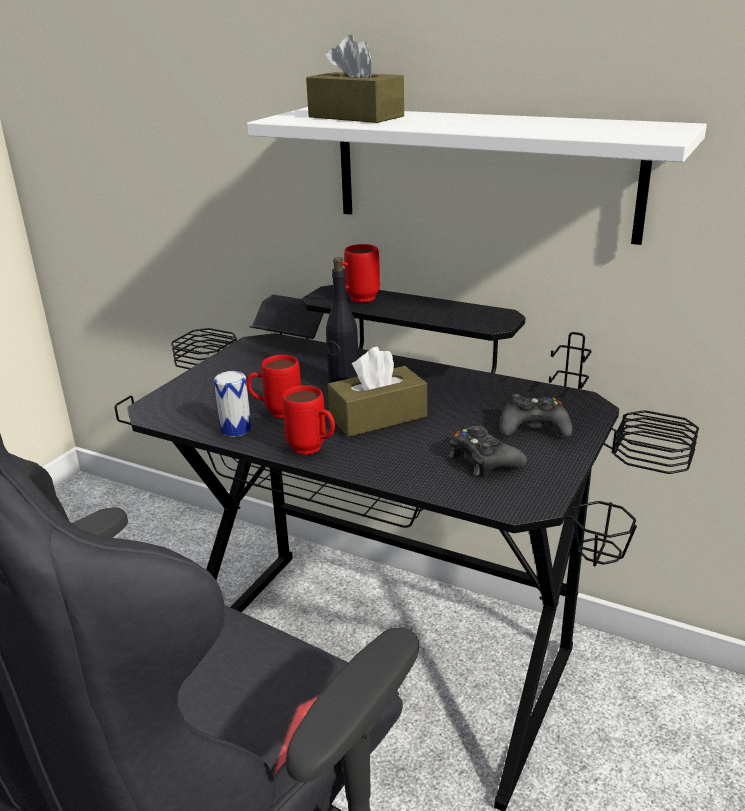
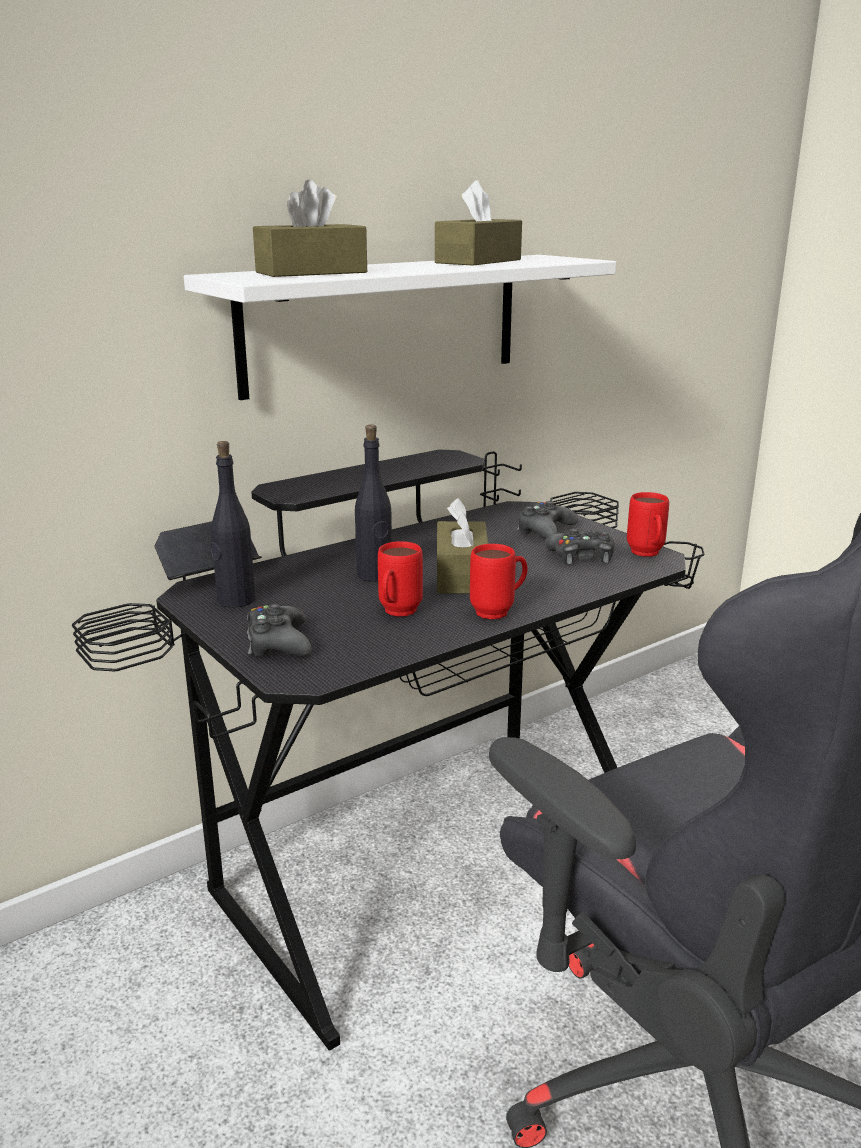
camera: 65 degrees left, 5 degrees down
can [214,371,251,437] -> none
red mug [343,244,380,303] -> red mug moved to [627,492,669,557]
none -> black bottle [211,441,255,608]
none -> black game controller [247,604,312,657]
none -> brown tissue box [435,180,522,266]

